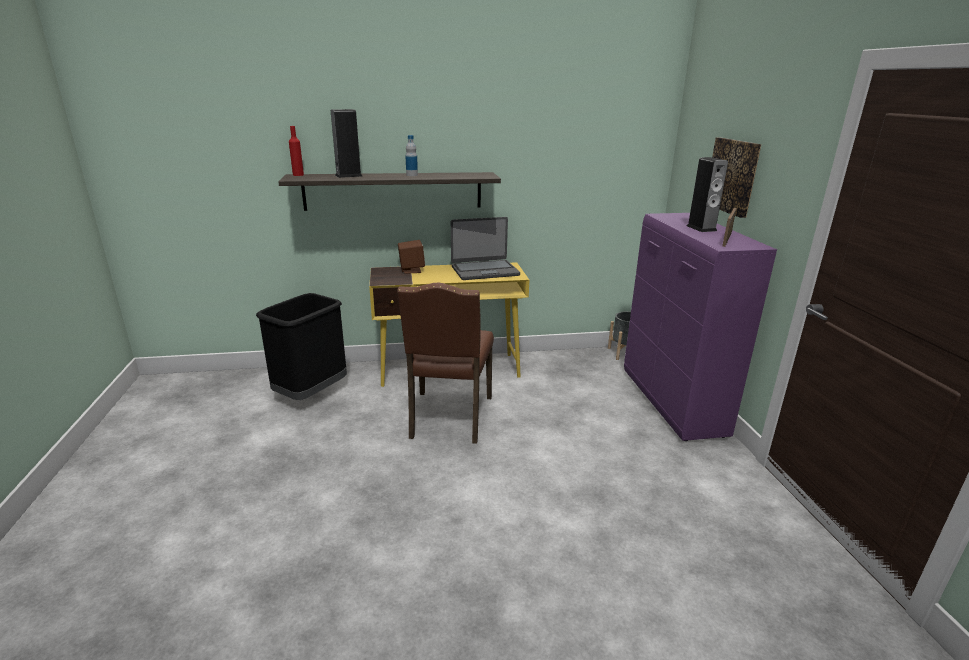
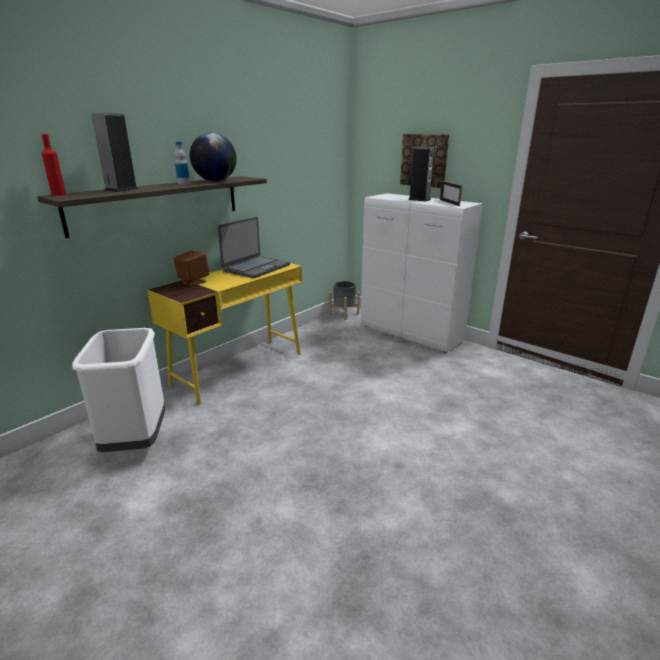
camera: 40 degrees left, 0 degrees up
black trash can [256,293,347,400] -> white trash can [72,328,165,452]
brown chair [397,282,494,444] -> none
purple cabinet [624,213,777,441] -> white cabinet [361,193,483,353]
none -> globe [190,133,237,181]

